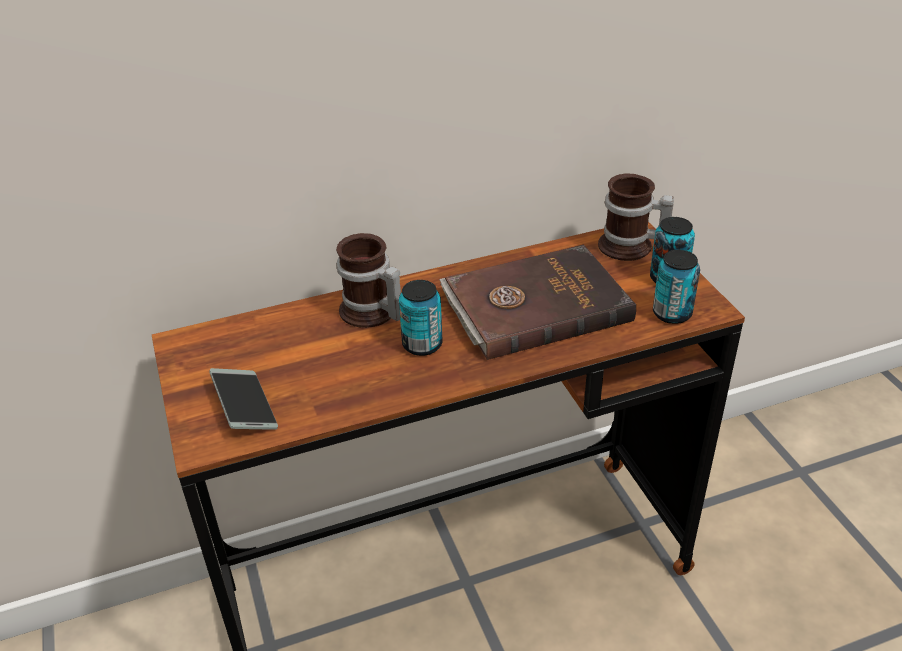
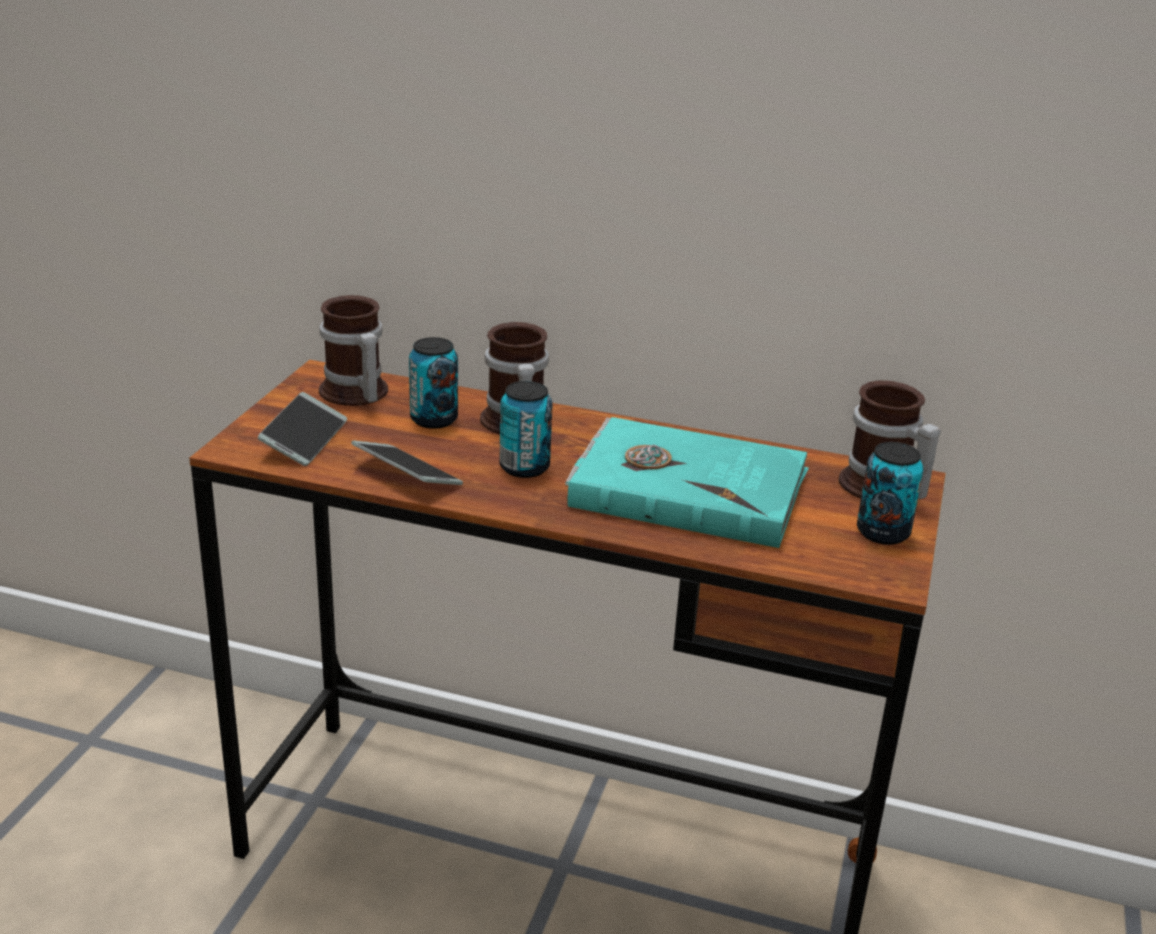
camera: 35 degrees right, 10 degrees down
brown book [439,245,636,360] -> turquoise book [565,417,809,548]
can [653,250,700,324] -> can moved to [409,337,458,429]
none -> mug [319,295,388,406]
none -> phone [351,440,463,485]

